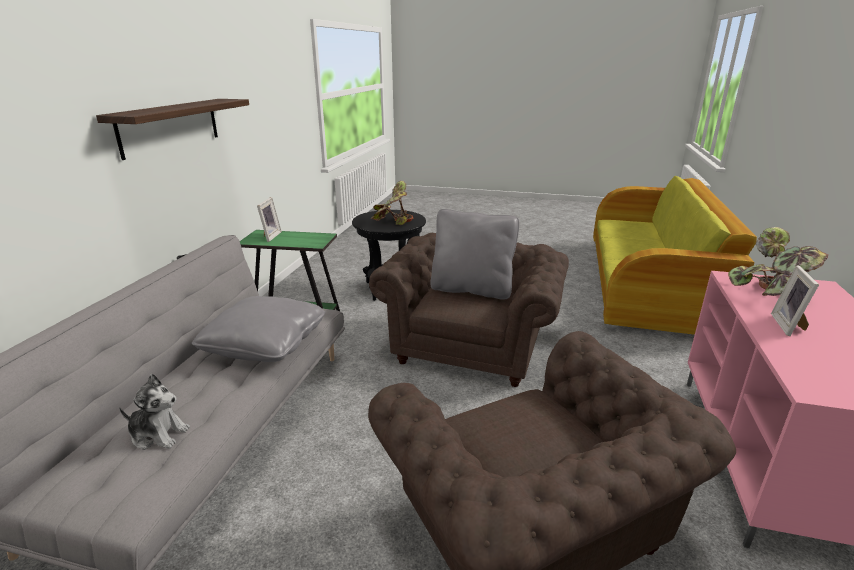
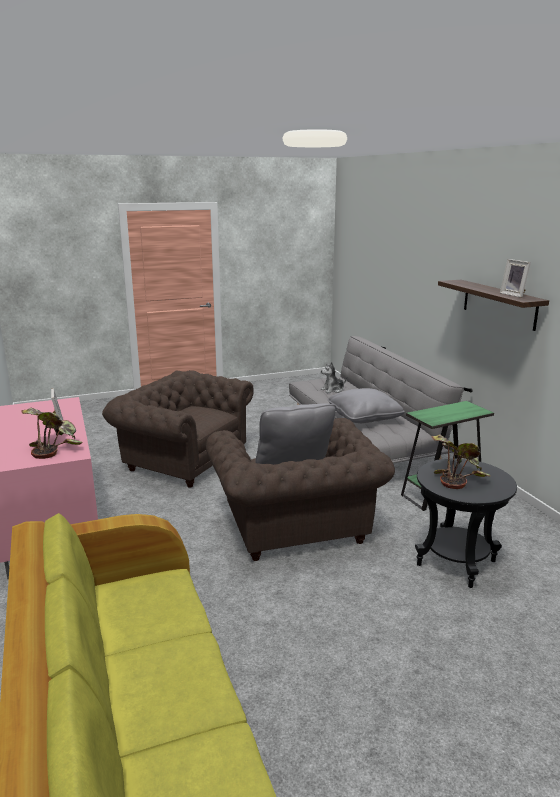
camera: 145 degrees right, 5 degrees down
picture frame [257,197,282,242] -> picture frame moved to [500,259,531,298]

